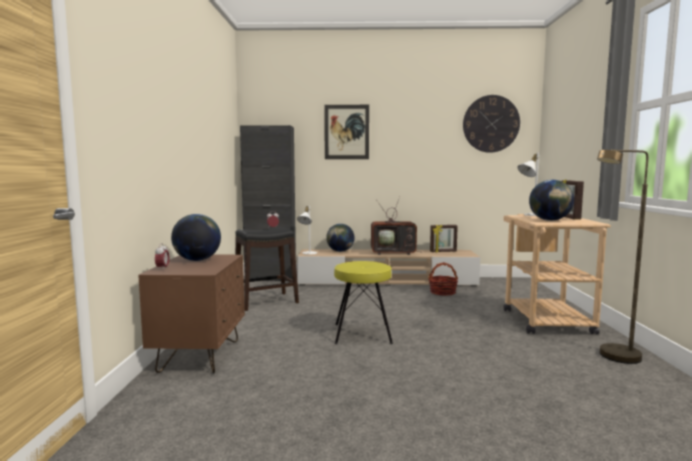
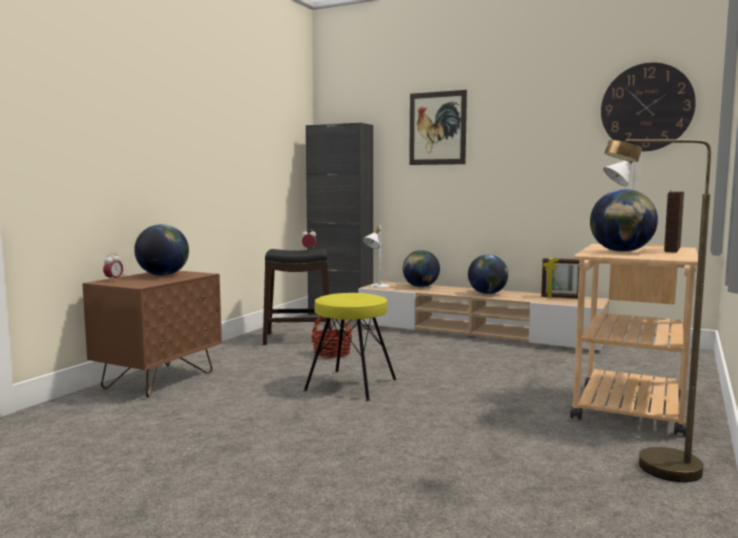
camera: 25 degrees right, 0 degrees up
television [371,197,422,255] -> globe [468,255,508,294]
basket [428,262,458,296] -> basket moved to [311,316,353,358]

